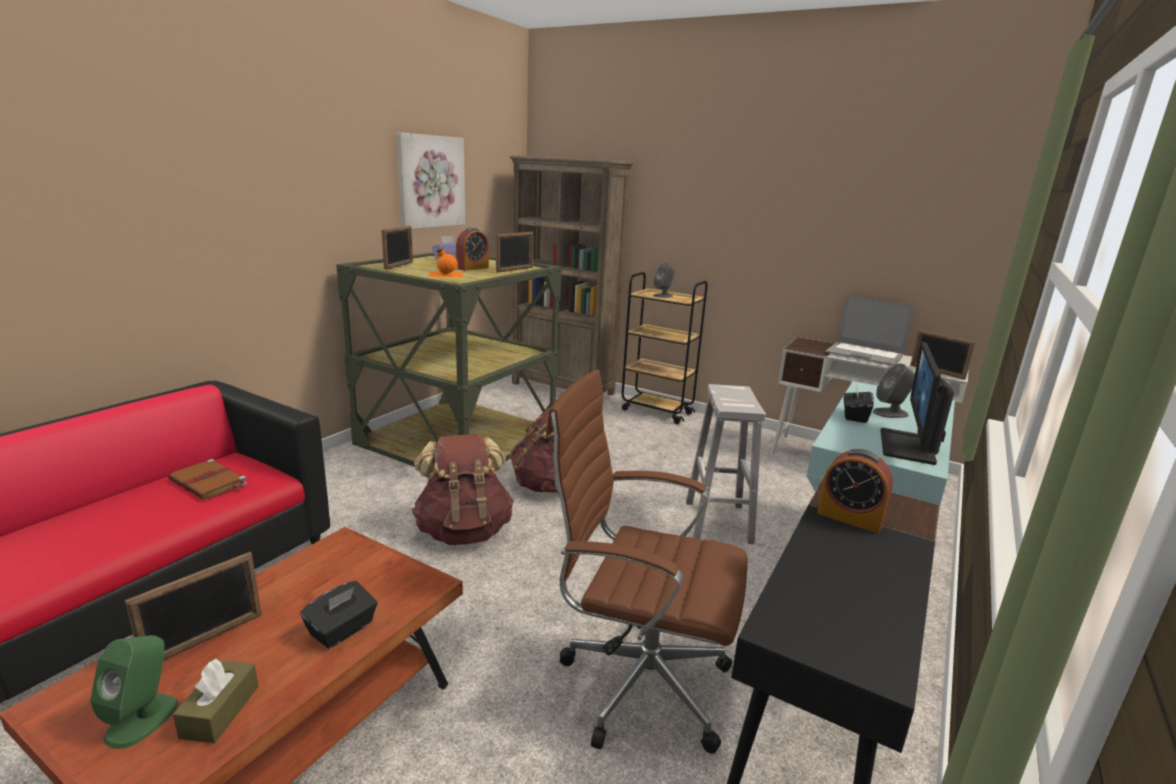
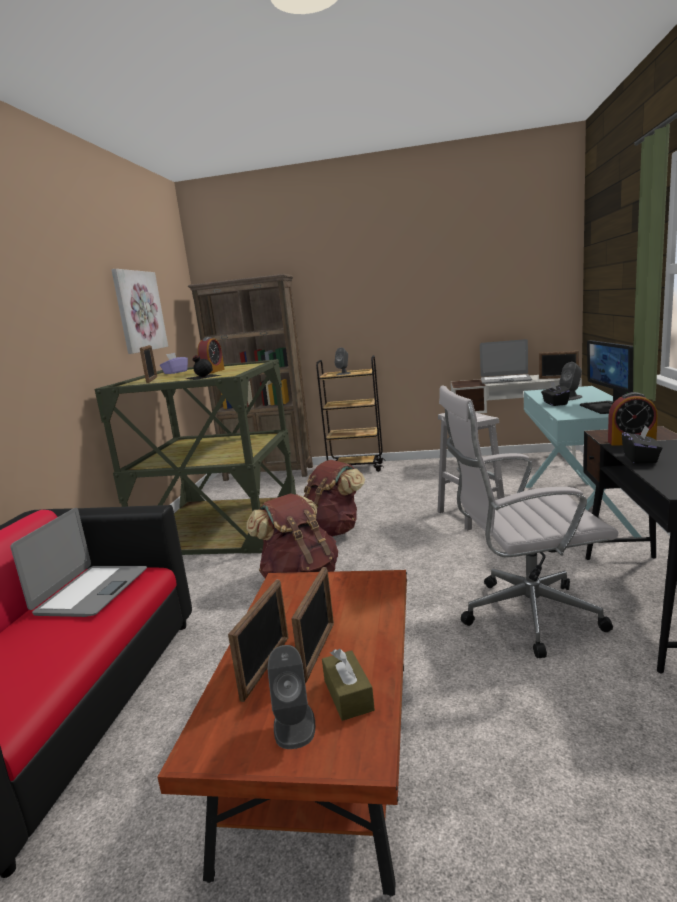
camera: 20 degrees left, 5 degrees down
green speaker [90,635,178,749] -> grey speaker [268,645,315,749]
brown book [168,459,247,500] -> laptop [10,508,147,617]
black tissue box [300,581,378,649] -> black tissue box moved to [622,426,662,464]
orange bottle [429,249,463,277] -> black bottle [185,355,221,380]
picture frame [496,232,533,273] -> picture frame moved to [291,567,334,683]
brown office chair [546,369,748,753] -> white office chair [439,385,618,658]

